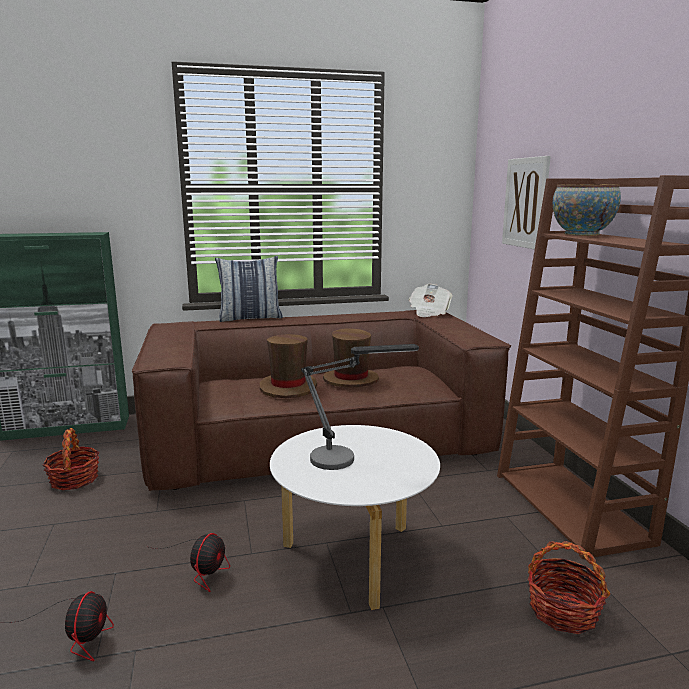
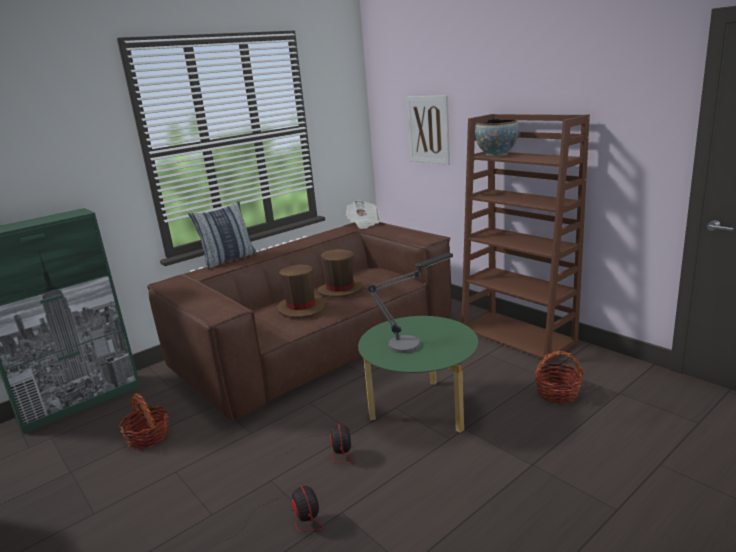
camera: 25 degrees left, 5 degrees up
white coffee table [270,425,440,610] -> green coffee table [358,316,478,433]

